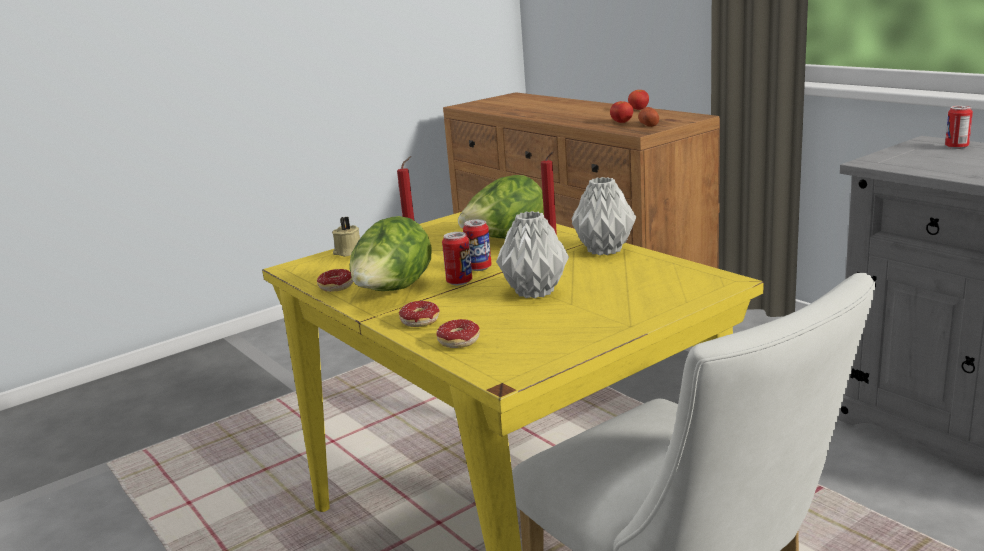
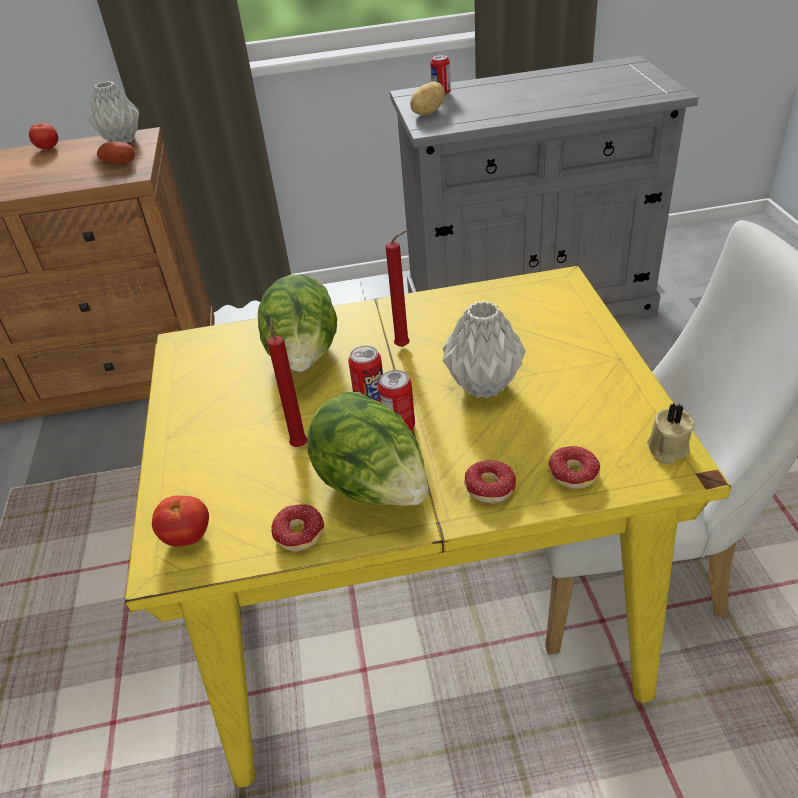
camera: 60 degrees left, 20 degrees up
beige candle [332,217,360,257] -> beige candle moved to [647,403,695,464]
grey vase [571,177,636,255] -> grey vase moved to [88,81,139,144]
tomato [610,101,633,123] -> tomato moved to [152,495,209,547]
none -> potato [410,81,445,115]

